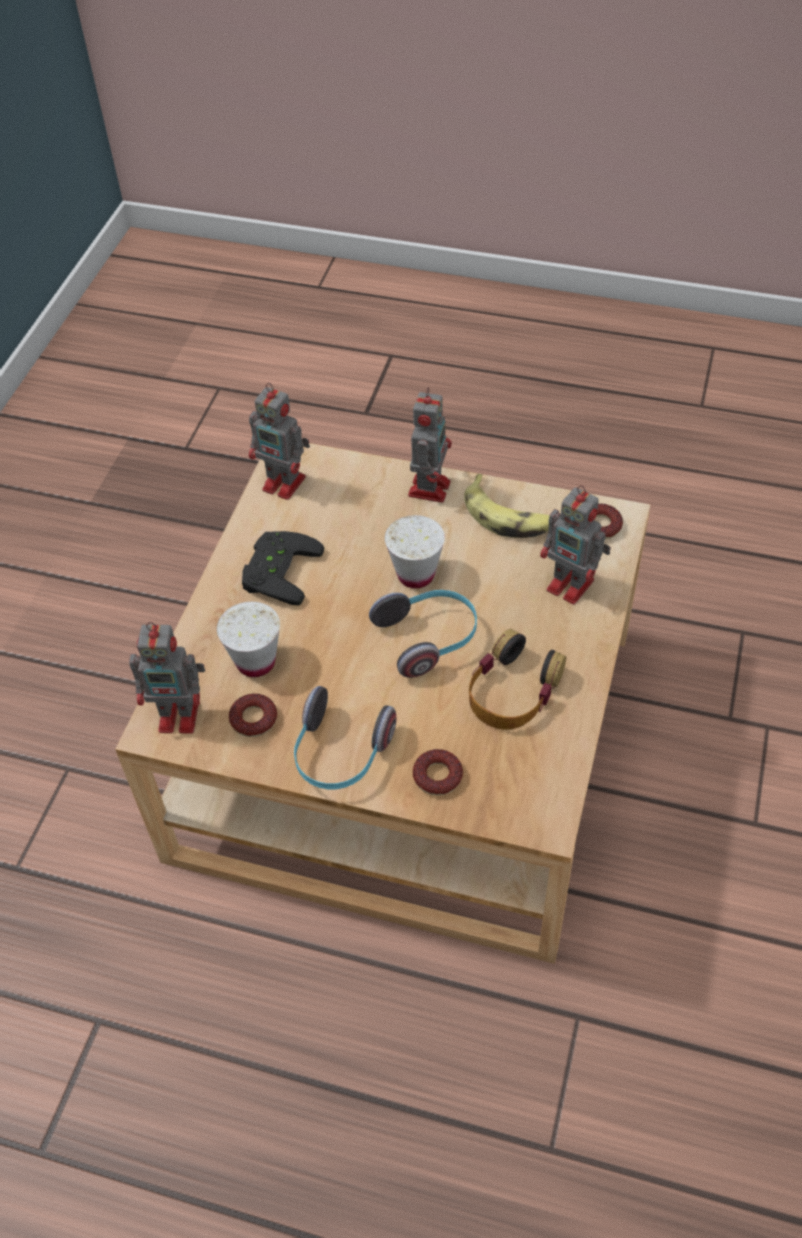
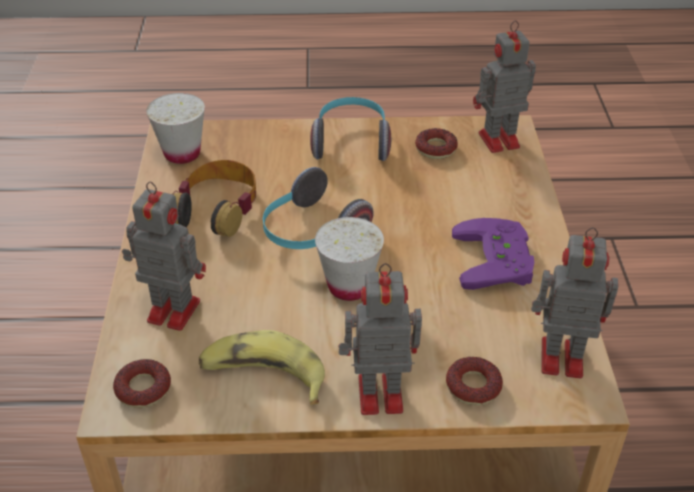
camera: 160 degrees right, 10 degrees down
white cup [217,602,280,677] -> white cup moved to [146,93,205,164]
black game controller [242,531,324,605] -> purple game controller [452,218,534,290]
toy robot [408,387,452,502] -> toy robot turned 90 degrees clockwise [338,263,422,415]
donut [413,749,463,795] -> donut moved to [446,357,503,406]

